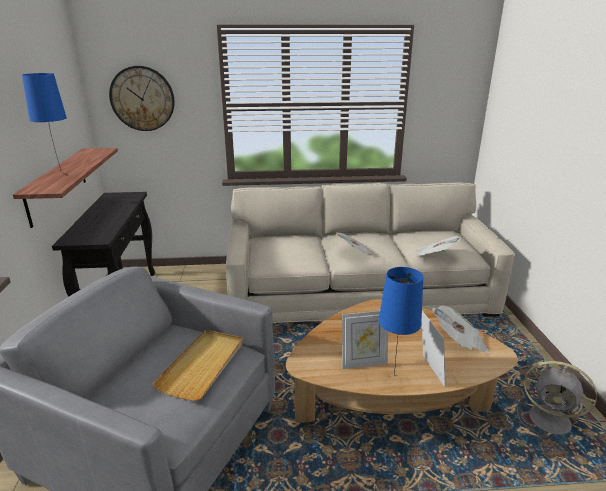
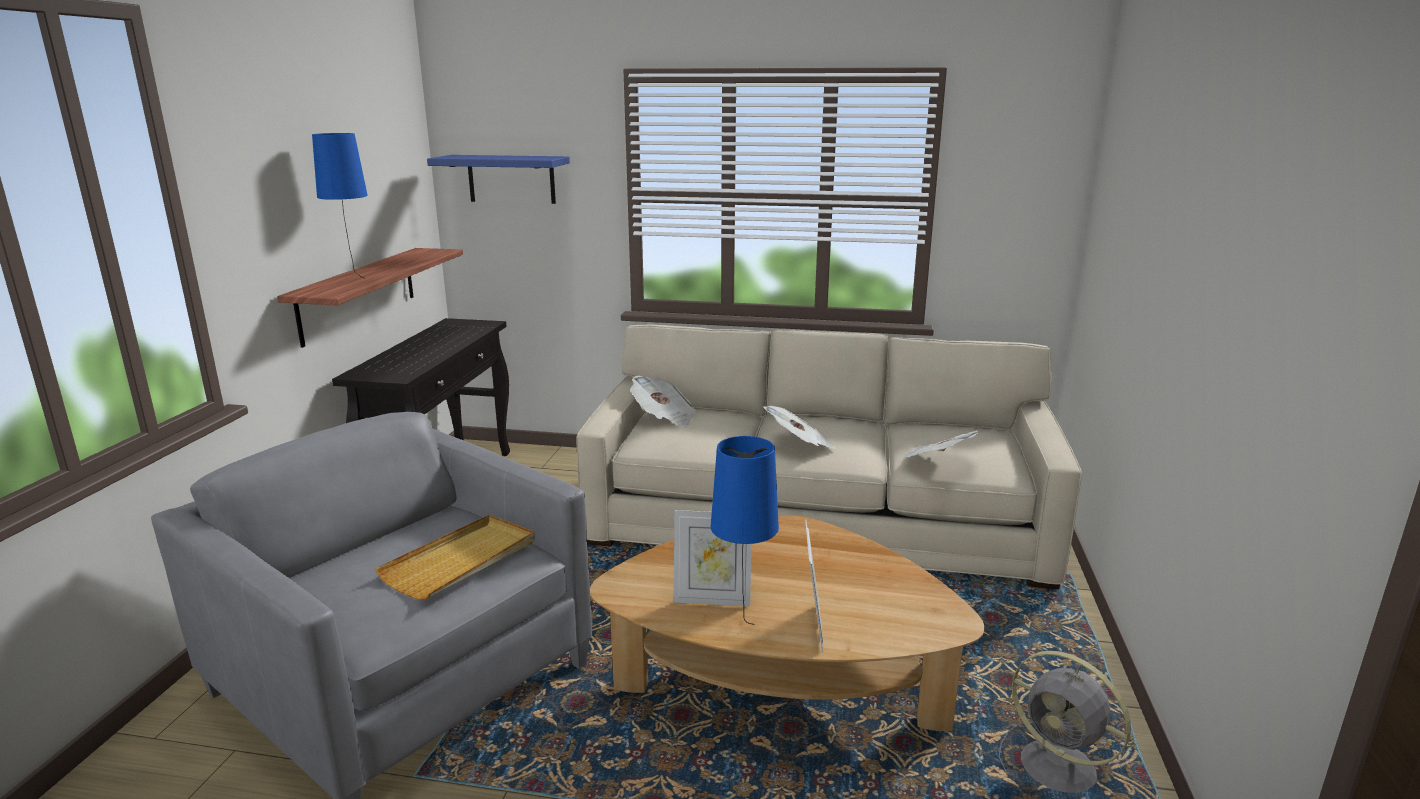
camera: 15 degrees right, 5 degrees down
wall clock [109,66,175,131] -> blue shelf [427,155,570,204]
newspaper [432,306,489,353] -> newspaper moved to [630,376,696,427]

